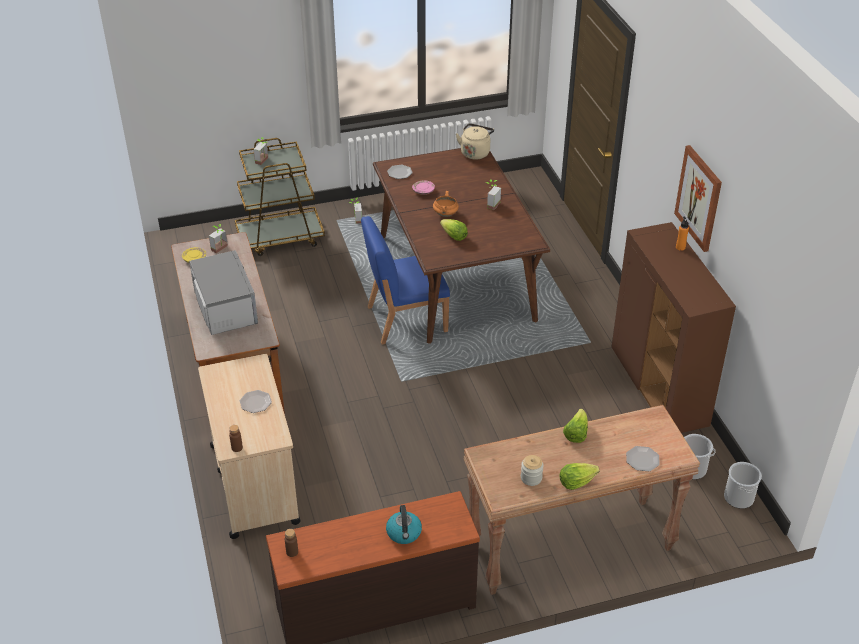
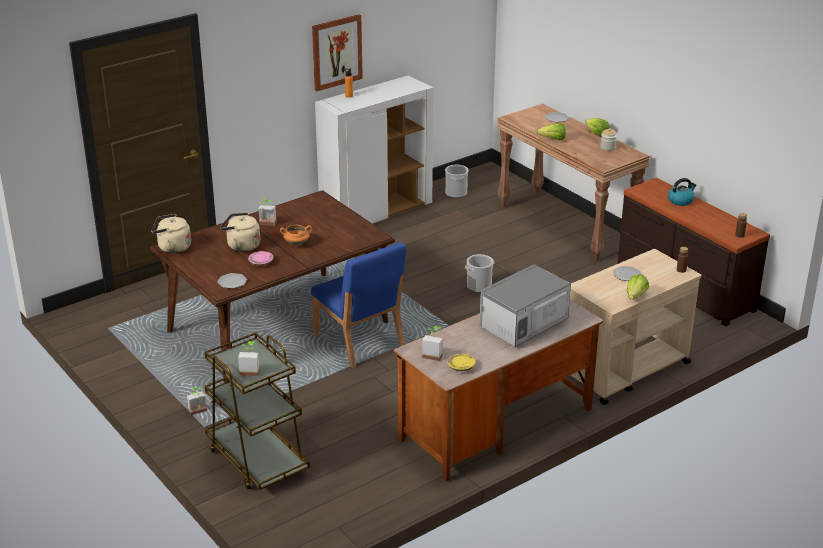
camera: 110 degrees left, 10 degrees down
lettuce [440,219,468,241] -> lettuce moved to [627,274,649,300]
brown cabinet [611,222,736,433] -> white cabinet [315,76,433,224]
bucket [724,462,762,509] -> bucket moved to [465,254,495,293]
none -> beige kettle [220,213,260,252]

